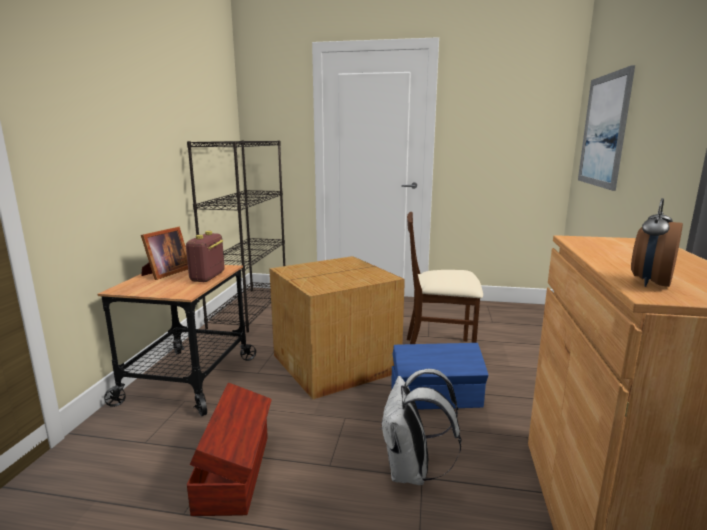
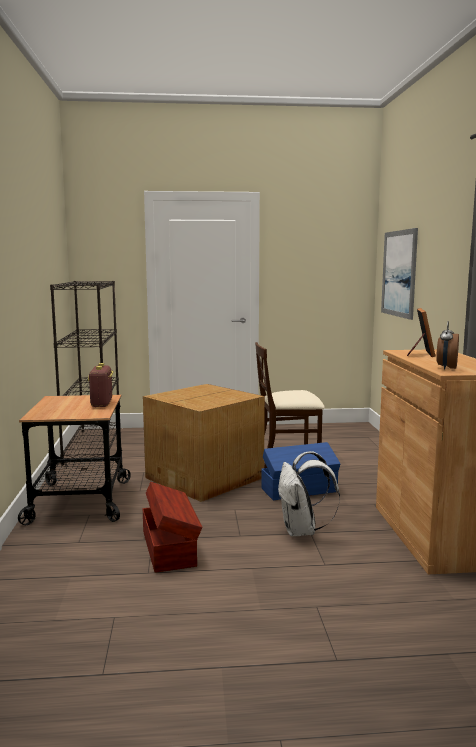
camera: 15 degrees left, 5 degrees down
picture frame [141,227,188,280] -> picture frame moved to [407,308,435,357]

